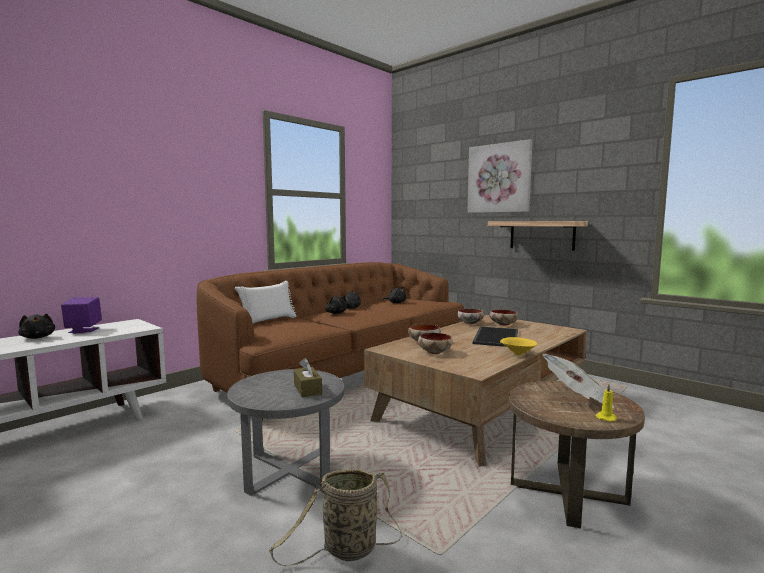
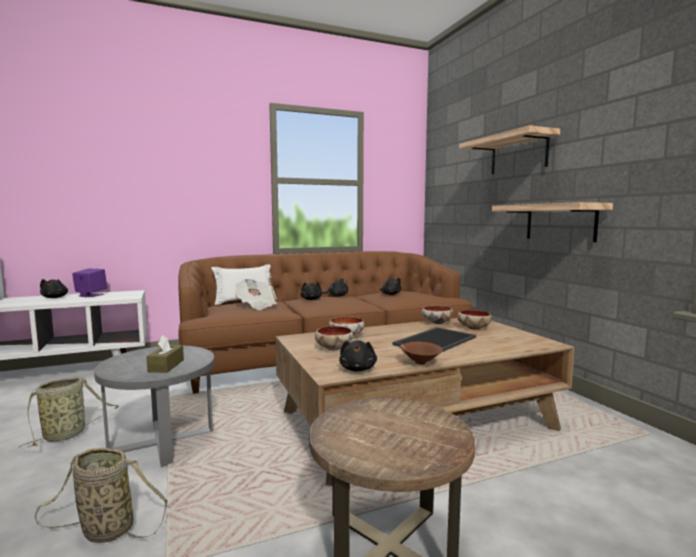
camera: 25 degrees right, 0 degrees up
picture [467,139,532,213] -> shelf [459,125,560,174]
yellow bowl [500,337,537,355] -> brown bowl [399,342,443,365]
newspaper [542,354,614,408] -> newspaper moved to [235,279,277,310]
yellow candle [596,384,617,422] -> none
none -> basket [19,377,119,448]
none -> black plush toy [339,340,377,371]

